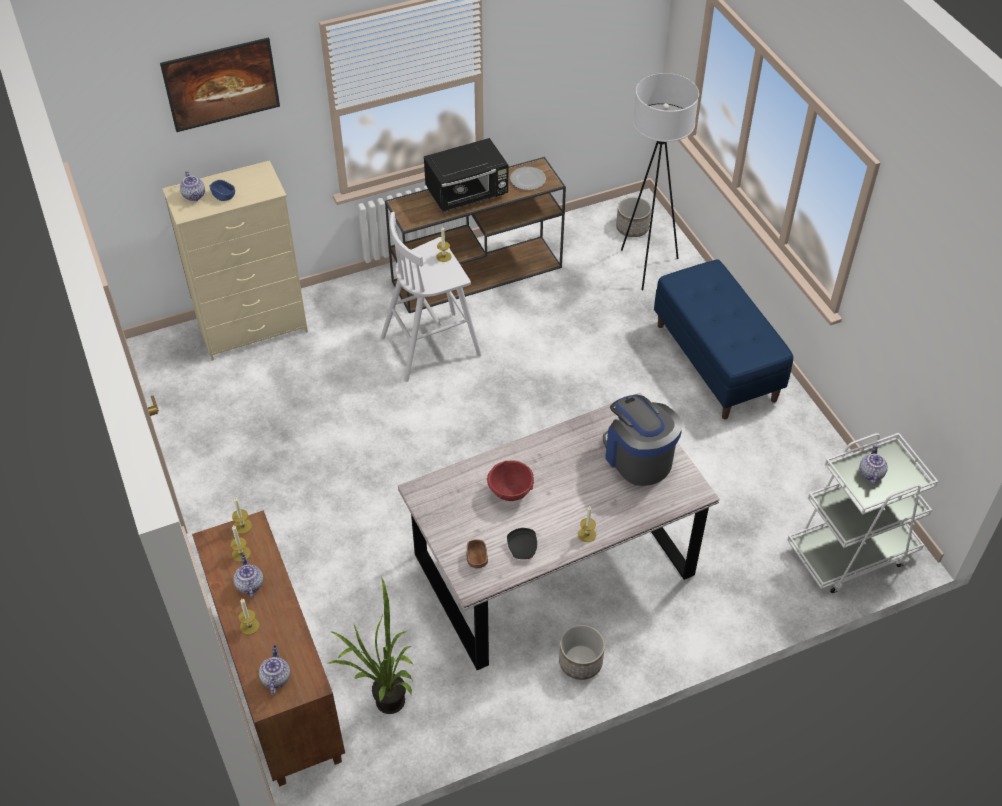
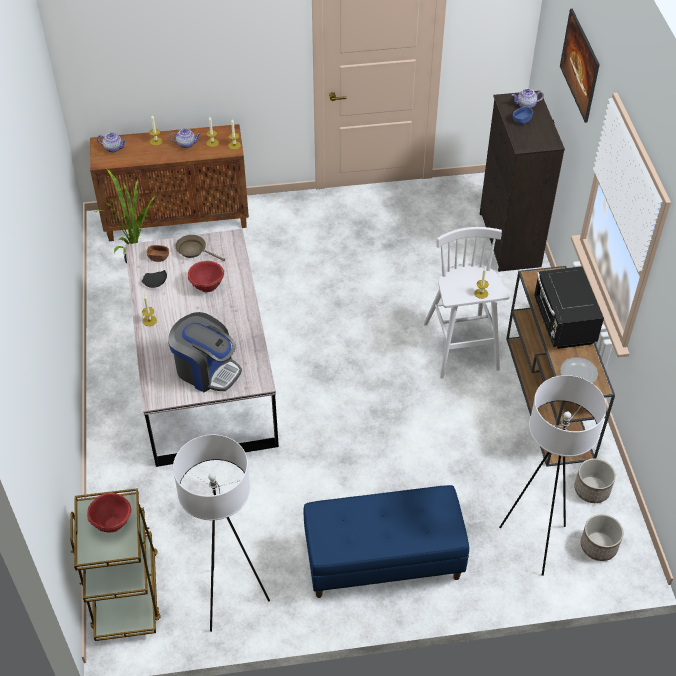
camera: 105 degrees right, 0 degrees up
beige dresser [162,160,308,361] -> black dresser [480,91,565,272]
planter [559,625,605,680] -> planter moved to [574,458,616,503]
coffee machine [603,395,683,486] -> coffee machine turned 45 degrees clockwise [168,312,242,392]
white cart [787,433,938,593] -> brown cart [70,488,161,641]
teapot [859,444,888,485] -> red bowl [87,493,132,533]
none -> white floor lamp [173,435,270,632]
none -> brown frying pan [175,235,225,261]

